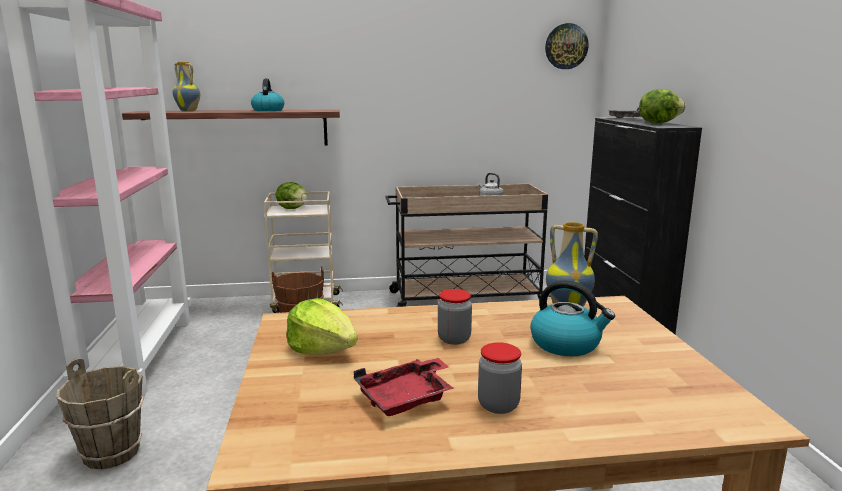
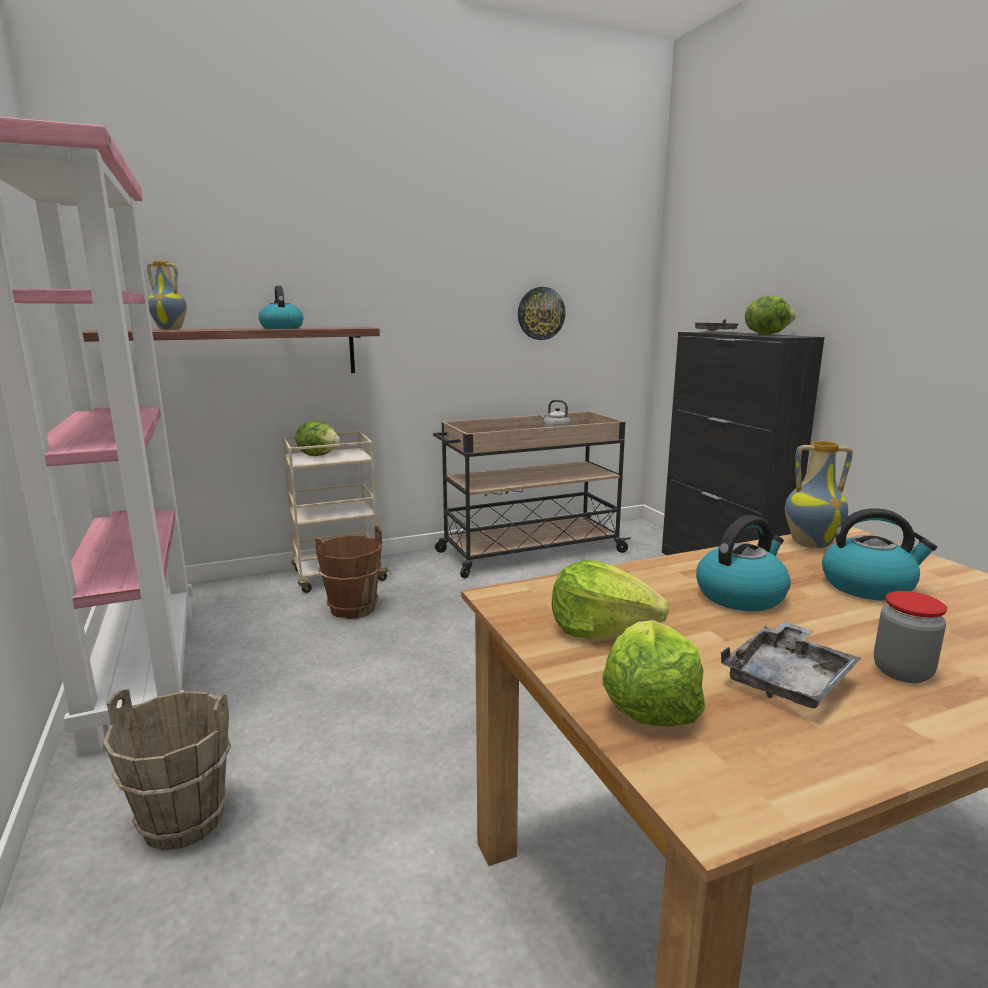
camera: 15 degrees left, 0 degrees up
red tray [354,358,453,416] -> grey tray [721,621,861,709]
jar [438,289,472,345] -> kettle [696,515,791,611]
wall clock [545,23,589,69] -> wall clock moved to [518,287,566,340]
none -> lettuce [602,620,705,726]

